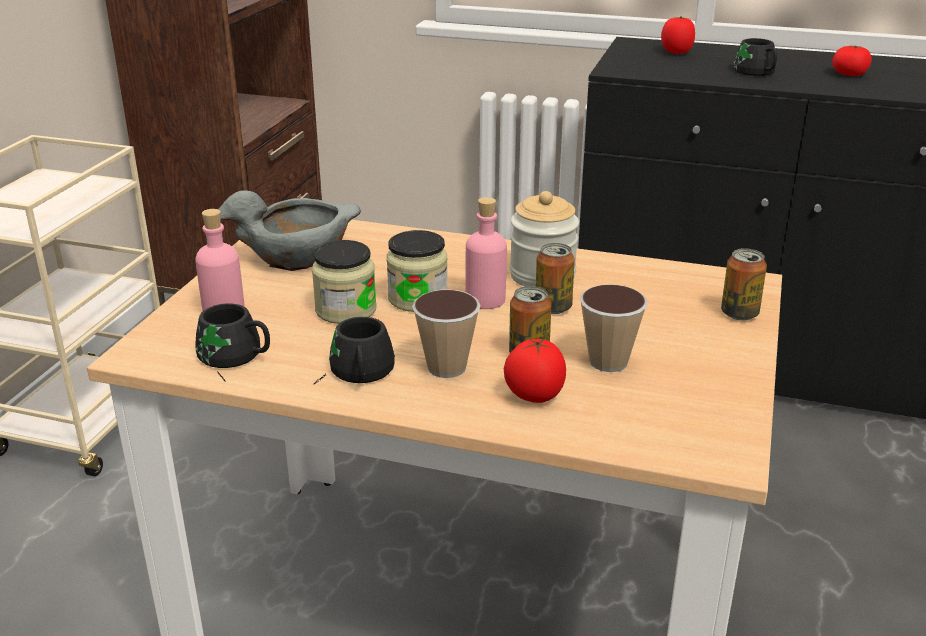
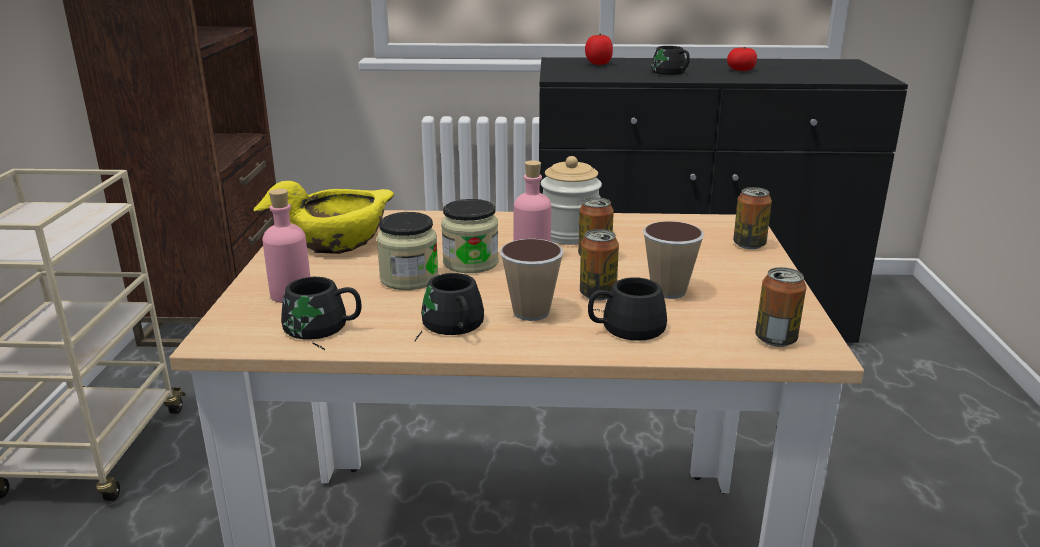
camera: 15 degrees left, 5 degrees down
grey bowl [218,190,361,271] -> yellow bowl [253,181,394,254]
tomato [504,338,566,403] -> black mug [588,277,667,341]
none -> can [755,267,806,347]

